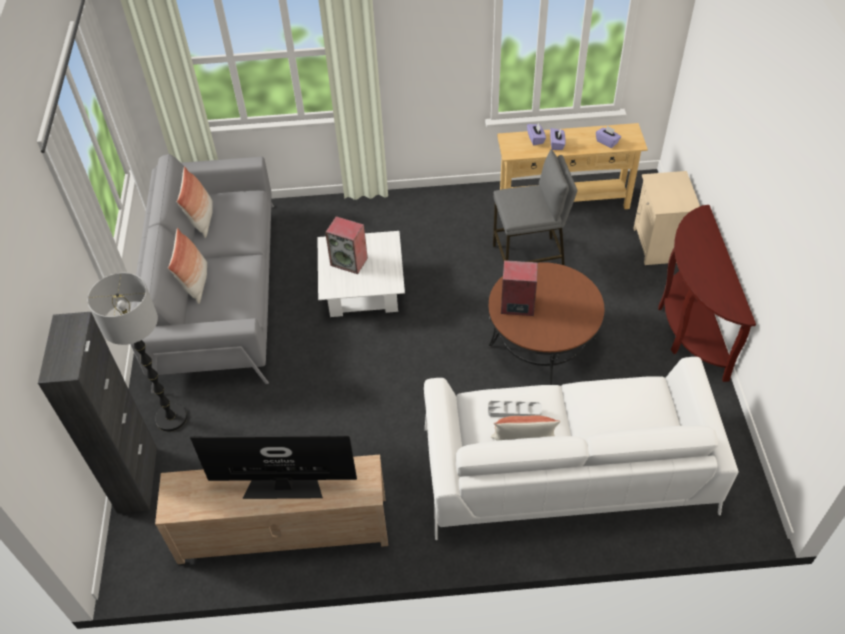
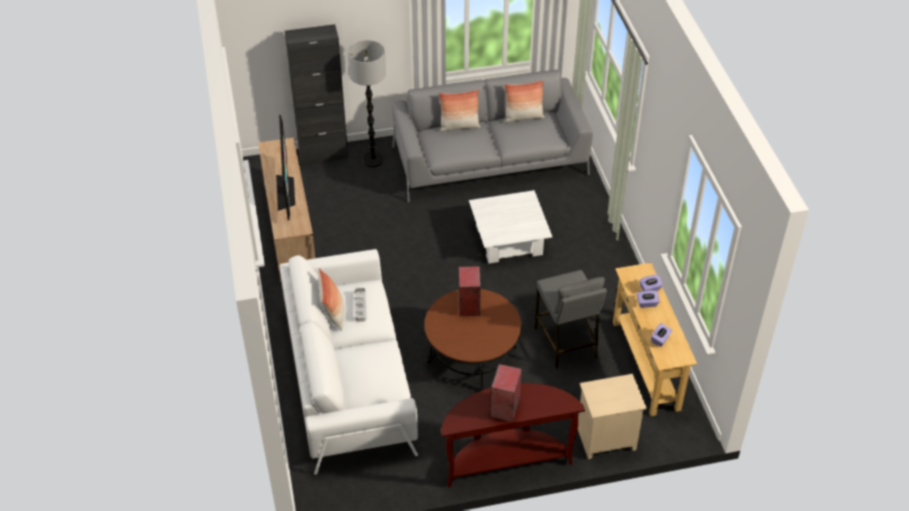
camera: 80 degrees right, 5 degrees down
speaker [325,216,368,274] -> speaker moved to [490,364,522,422]

